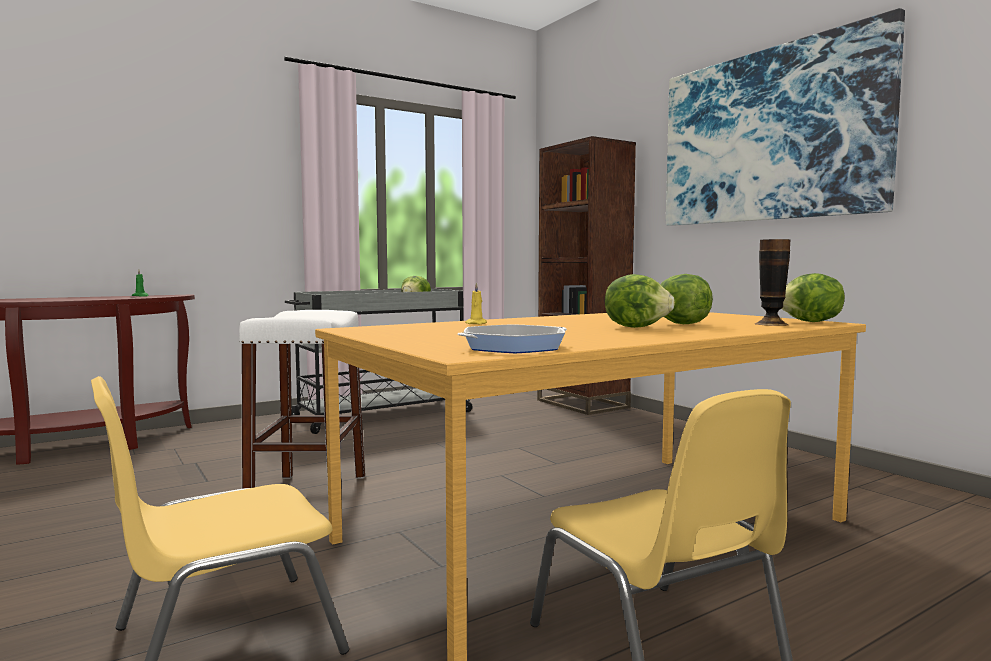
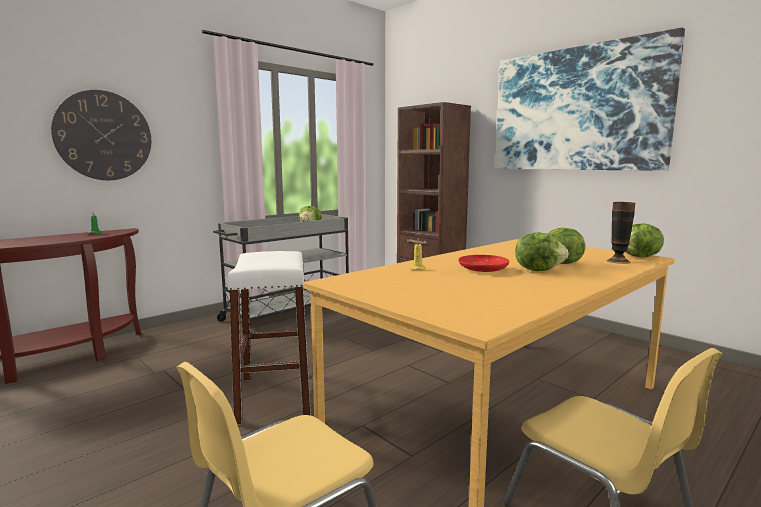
camera: 10 degrees left, 5 degrees up
frying pan [458,324,567,353] -> none
none -> wall clock [51,90,151,180]
none -> red plate [458,255,509,272]

